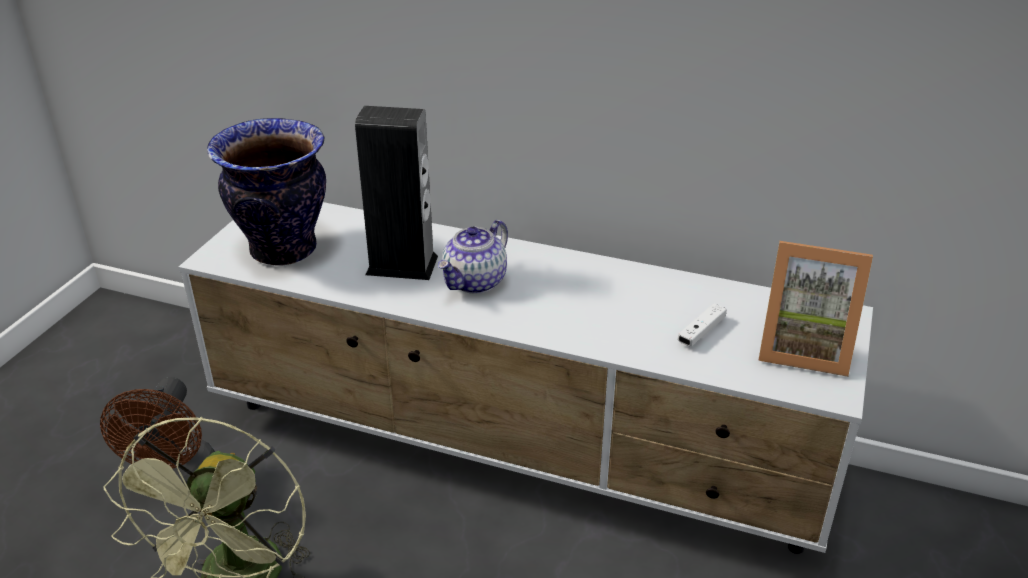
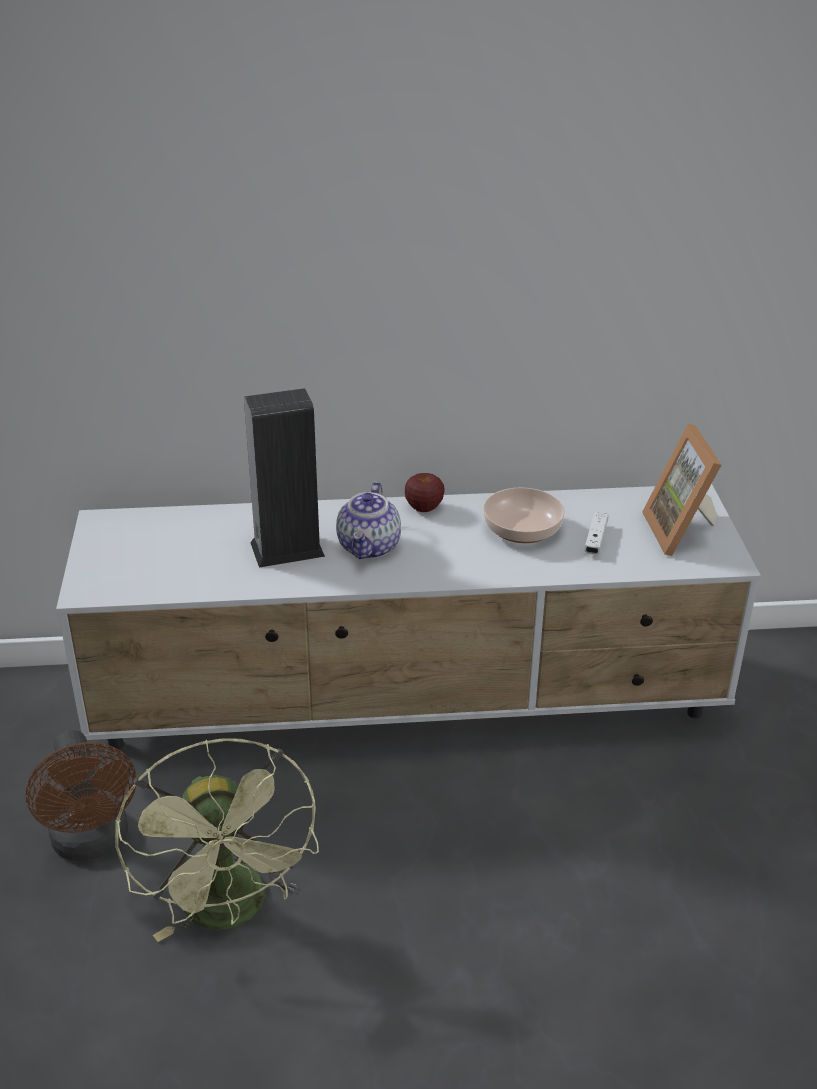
camera: 25 degrees left, 0 degrees up
vase [207,118,326,266] -> none
picture frame [758,241,873,377] -> picture frame turned 90 degrees clockwise [642,424,721,556]
none -> apple [405,473,445,512]
none -> bowl [483,488,565,543]

